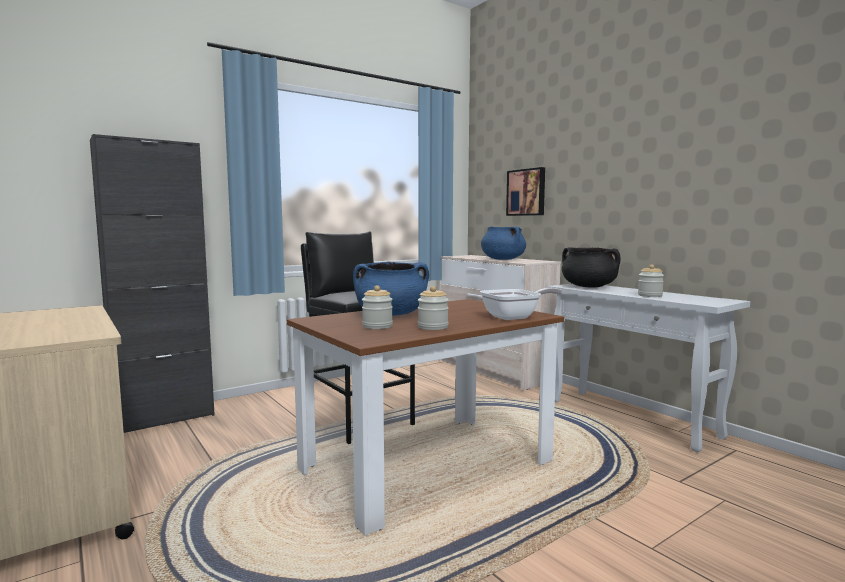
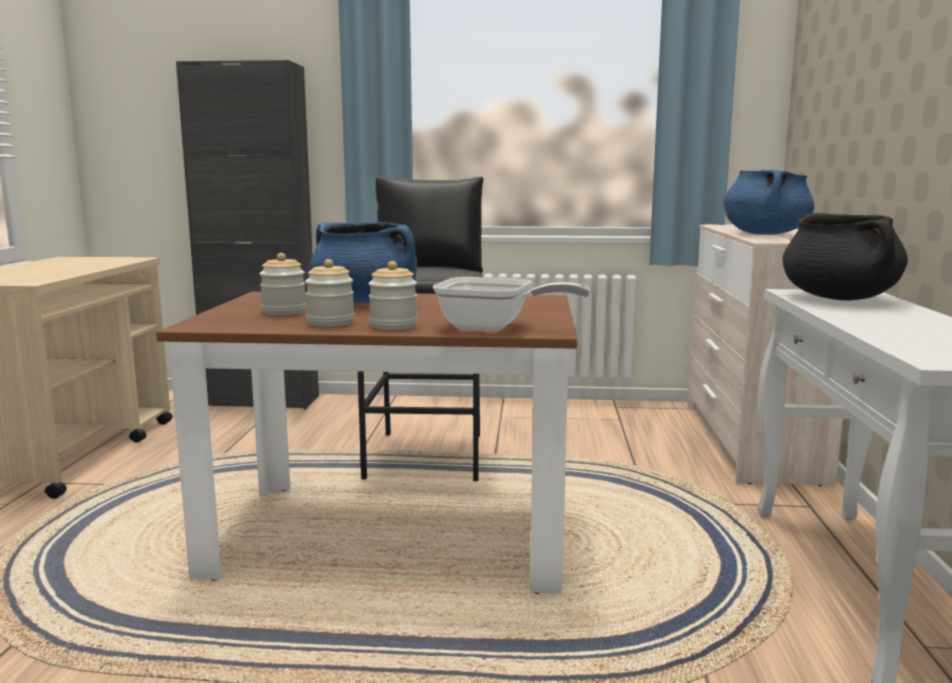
camera: 40 degrees right, 5 degrees up
picture [506,167,545,216] -> none
jar [638,265,664,297] -> jar moved to [368,261,418,330]

